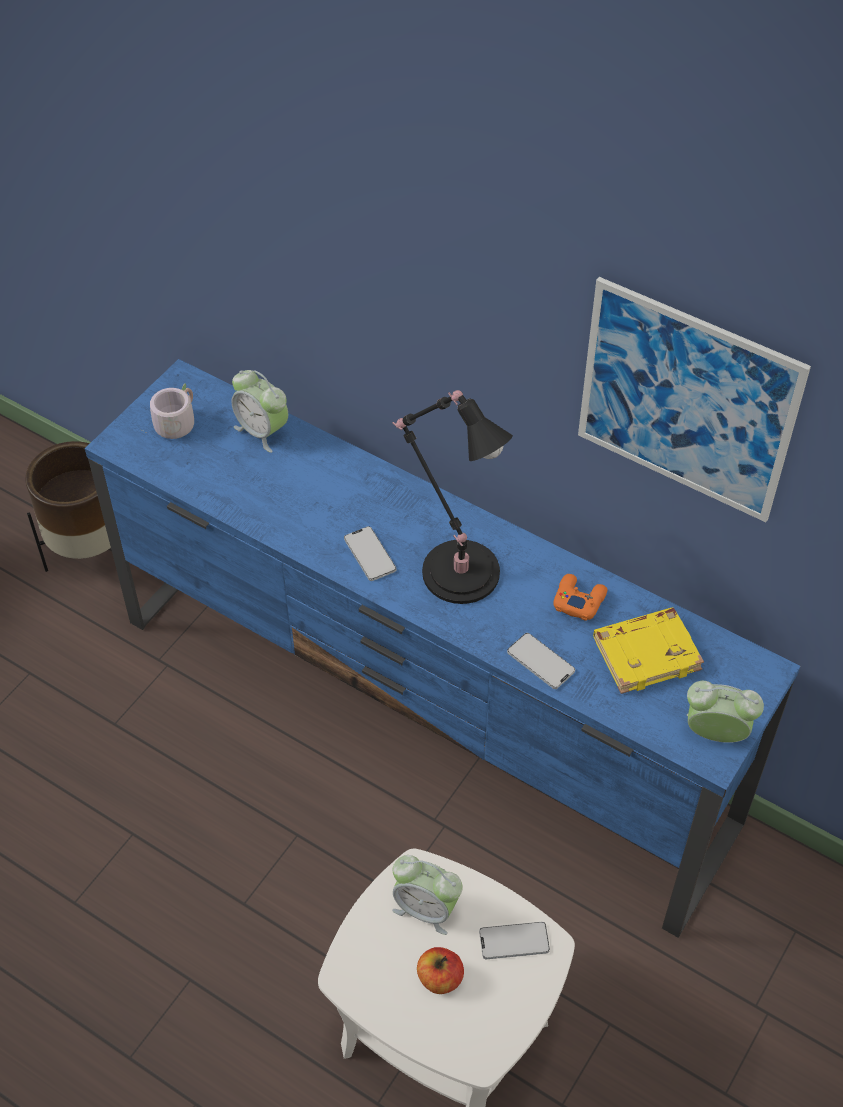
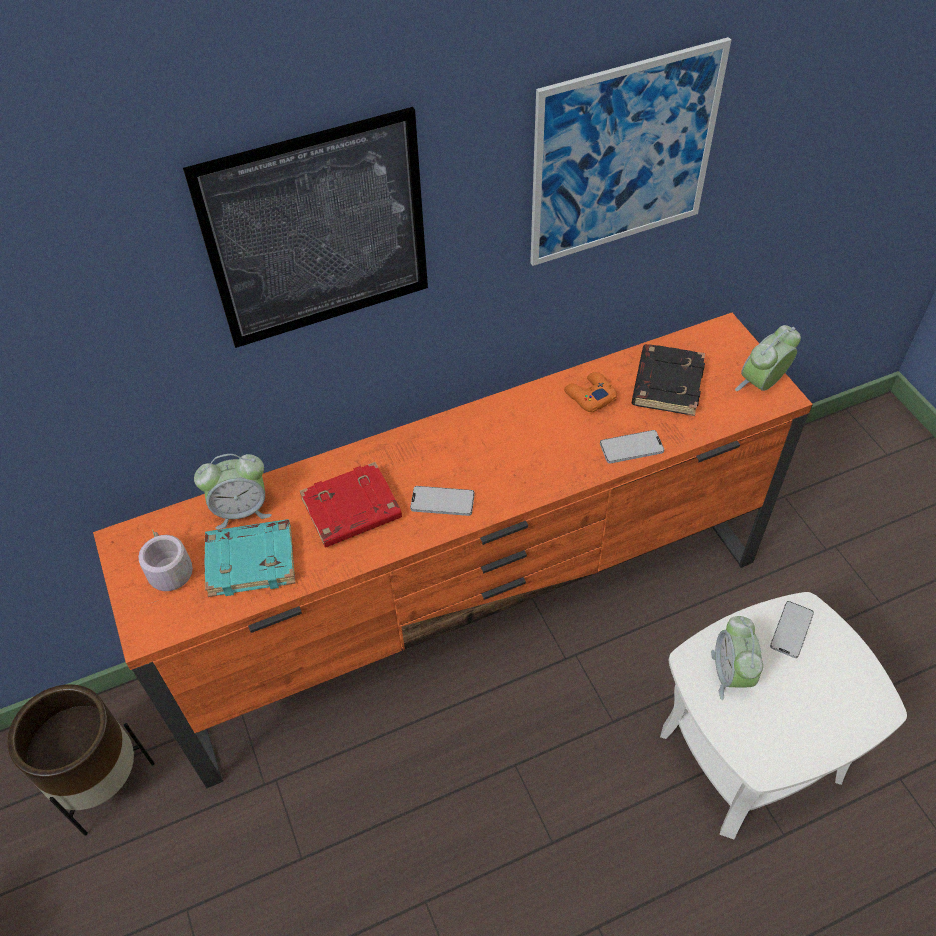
camera: 55 degrees left, 0 degrees up
blue tv stand [85,359,801,938] -> orange tv stand [93,313,813,788]
black table lamp [392,390,513,604] -> none
alarm clock [392,855,463,935] -> alarm clock turned 120 degrees clockwise [711,616,763,700]
apple [417,947,464,994] -> none
yellow book [593,607,704,694] -> black book [632,344,705,416]
none -> picture [183,107,428,348]
none -> turquoise book [205,519,296,597]
none -> red book [300,462,402,548]

